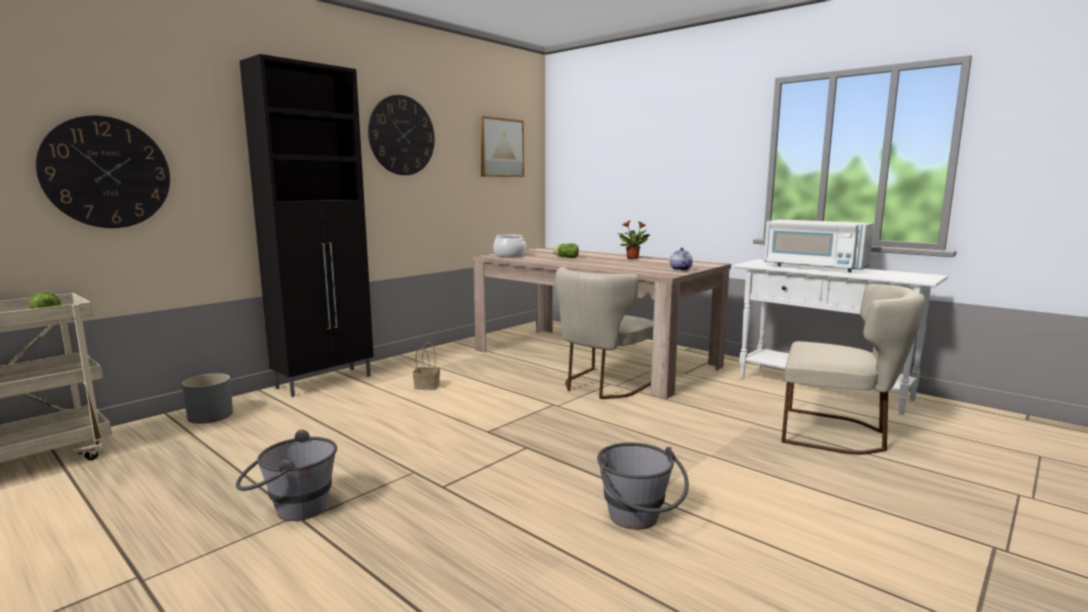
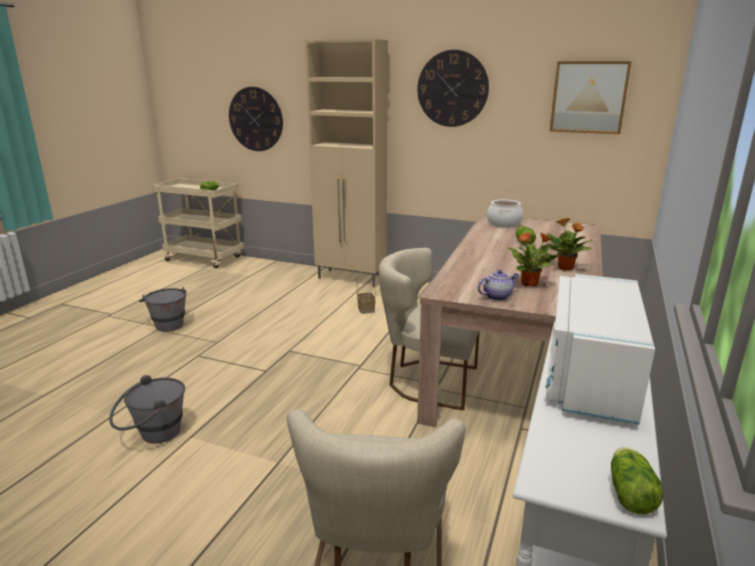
camera: 70 degrees right, 10 degrees up
grey planter [182,373,233,424] -> none
black cabinet [240,54,374,397] -> beige cabinet [305,39,388,287]
none -> potted plant [508,232,560,287]
none -> lettuce [611,447,664,514]

